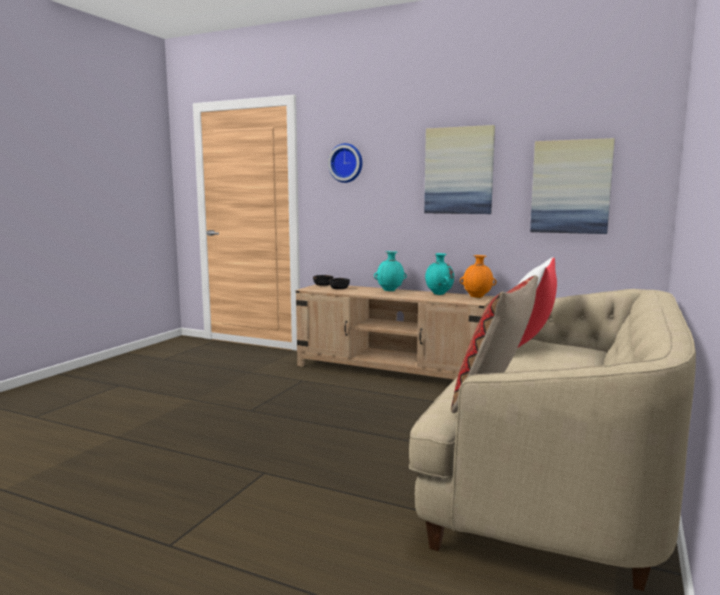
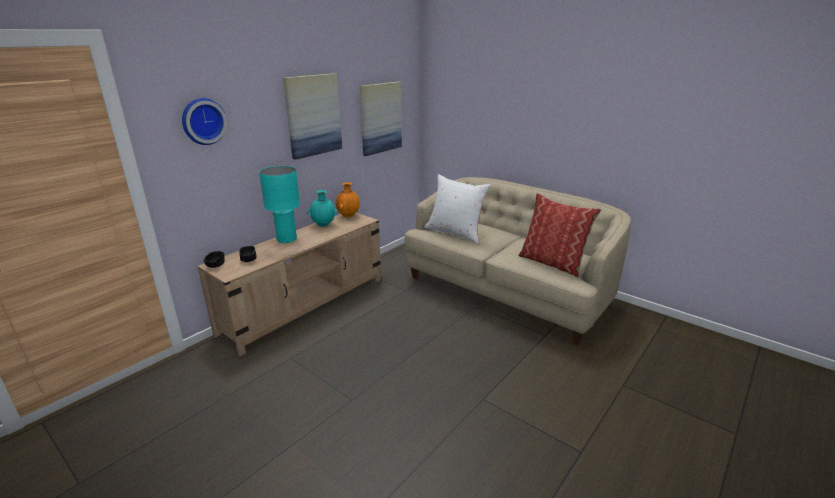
camera: 75 degrees left, 15 degrees up
turquoise vase [374,251,407,291] -> turquoise table lamp [259,166,300,243]

